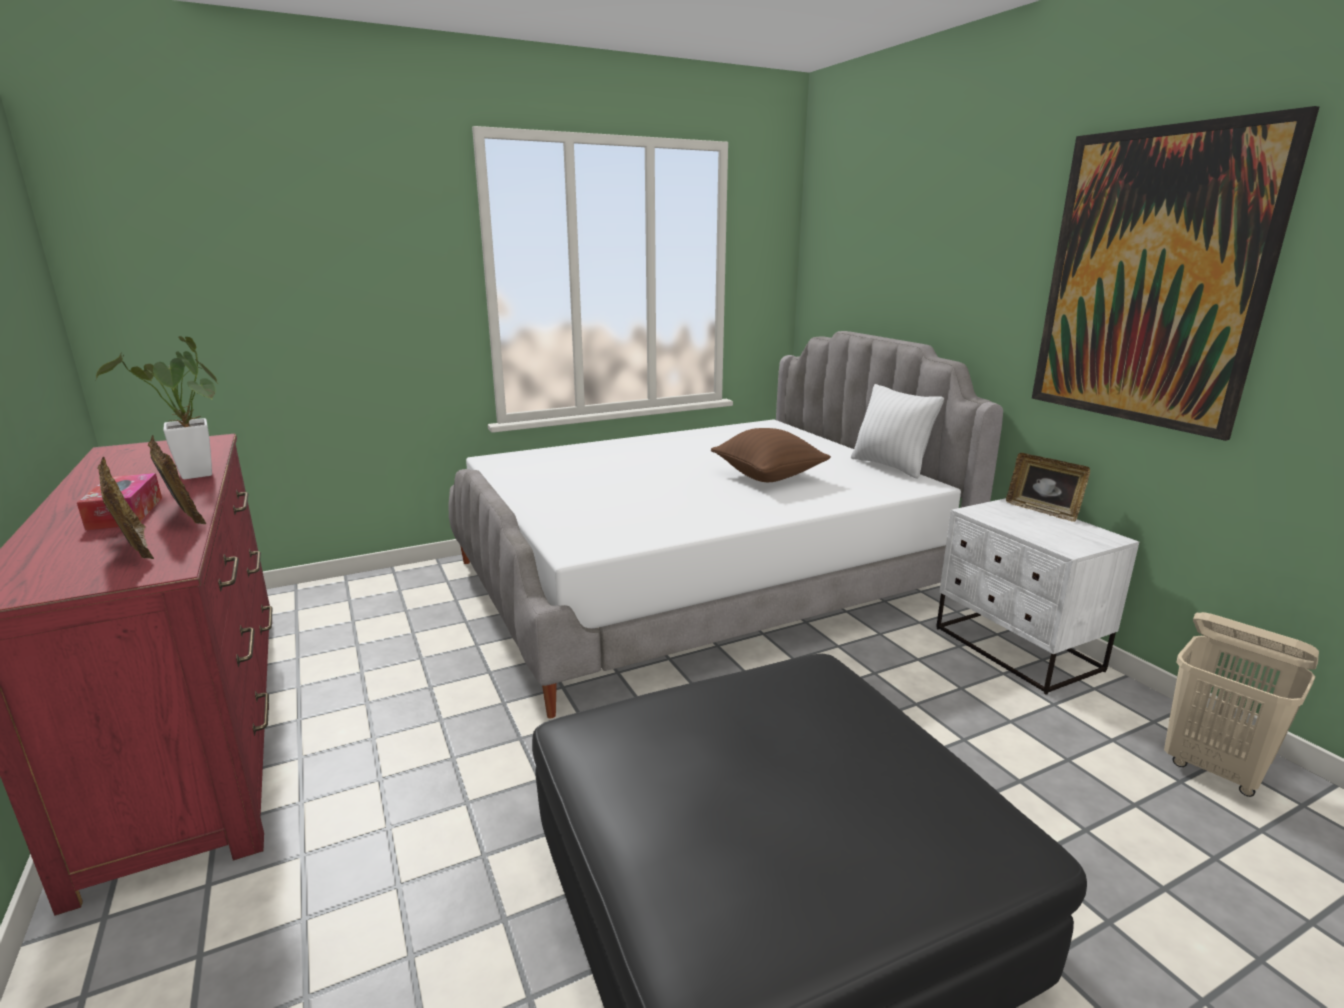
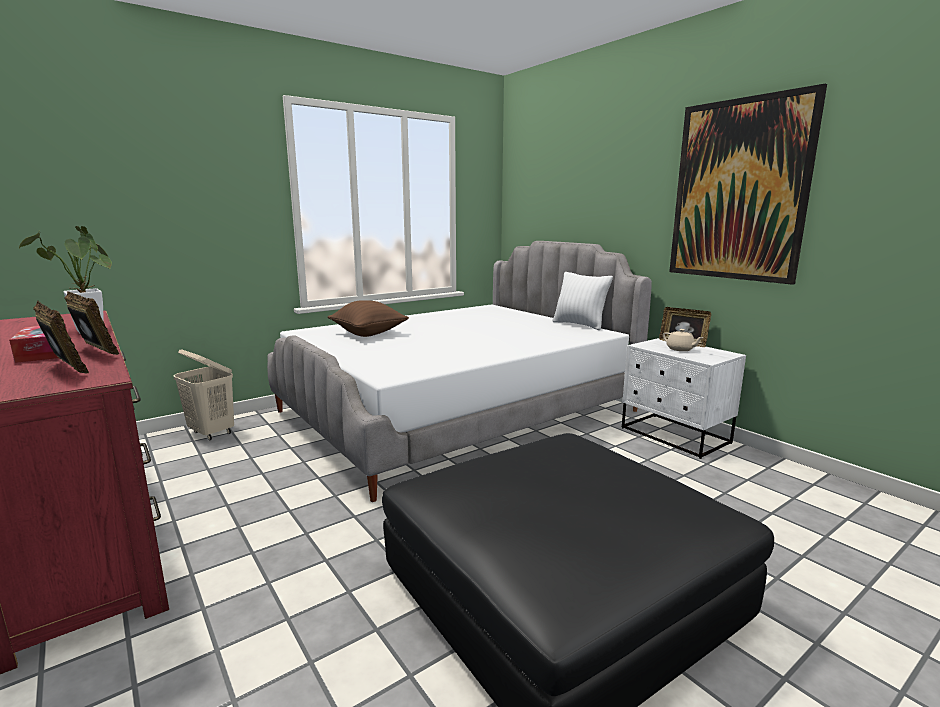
camera: 10 degrees left, 5 degrees down
brown pillow [711,428,831,482] -> brown pillow moved to [327,300,409,337]
beige laundry basket [1164,612,1319,797] -> beige laundry basket moved to [173,349,234,440]
none -> beige teapot [663,329,704,351]

